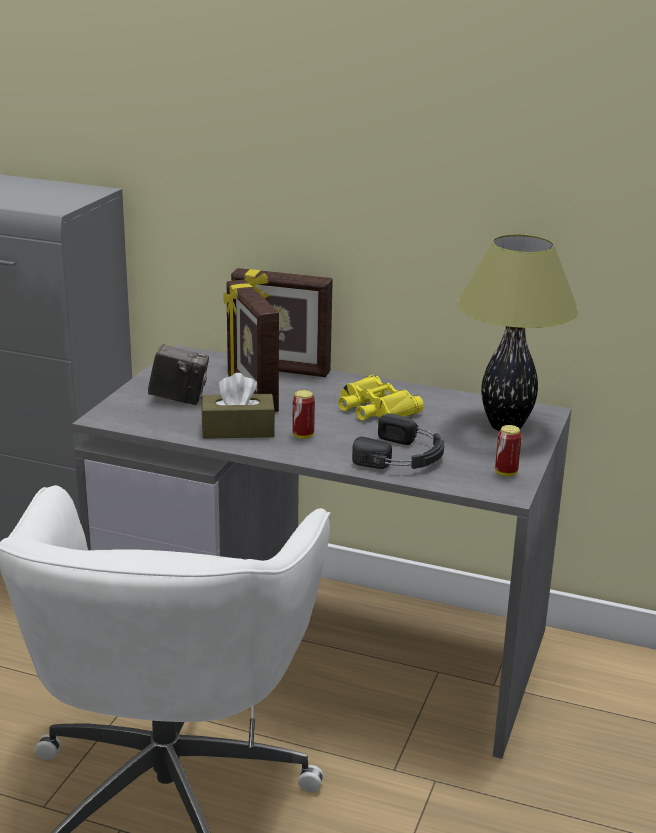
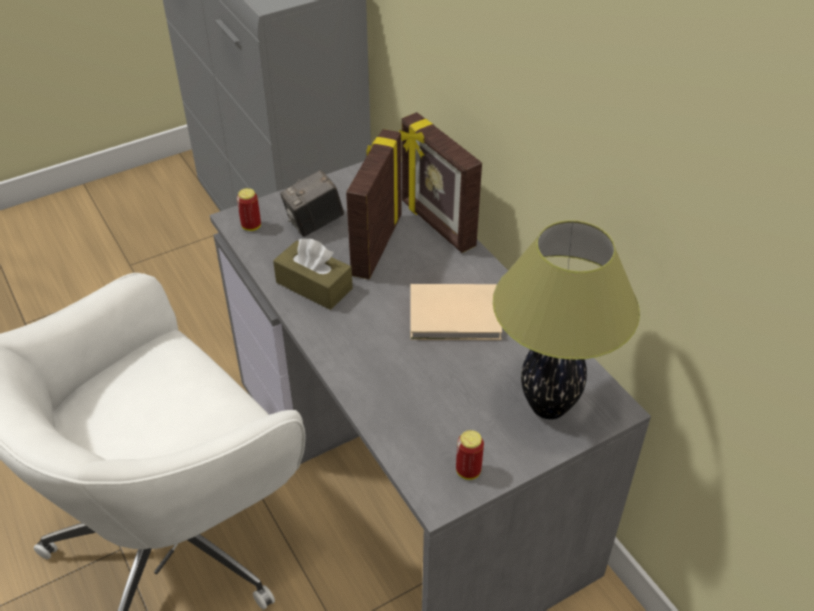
camera: 40 degrees right, 20 degrees up
camera [148,344,209,405] -> camera turned 105 degrees clockwise [280,170,344,237]
can [292,390,315,439] -> can moved to [237,188,261,231]
yellow binoculars [338,374,424,421] -> beige book [410,284,502,340]
black headphones [352,413,444,469] -> none

